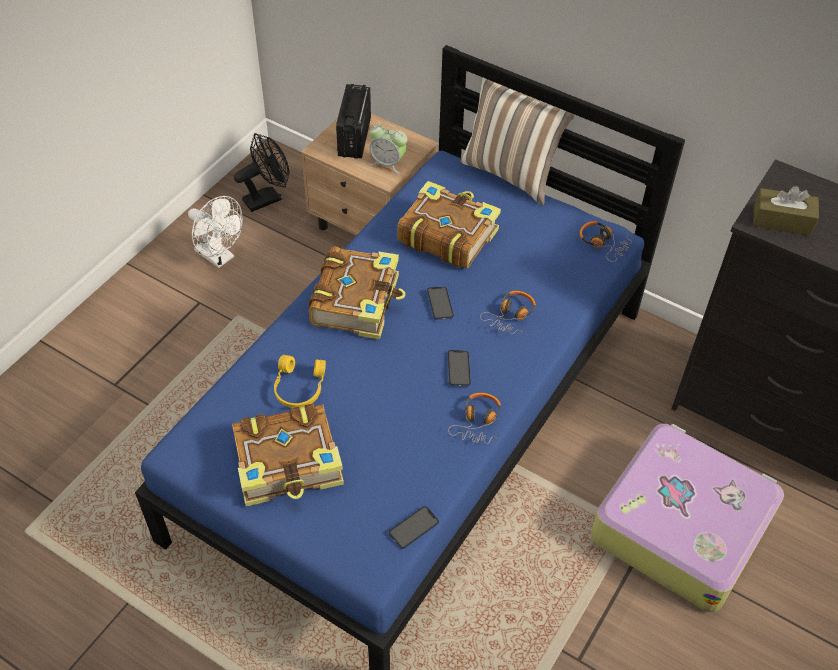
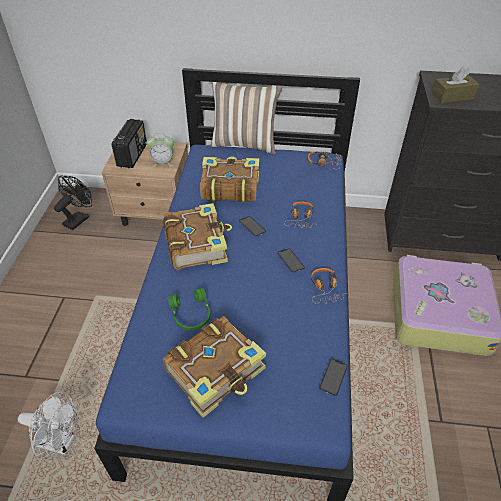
camera: 25 degrees left, 5 degrees down
white fan [188,196,243,268] -> white fan moved to [18,392,77,458]
yellow headphones [274,355,326,408] -> green headphones [168,288,210,330]
radio [336,84,371,159] -> radio turned 150 degrees counterclockwise [112,119,147,168]

